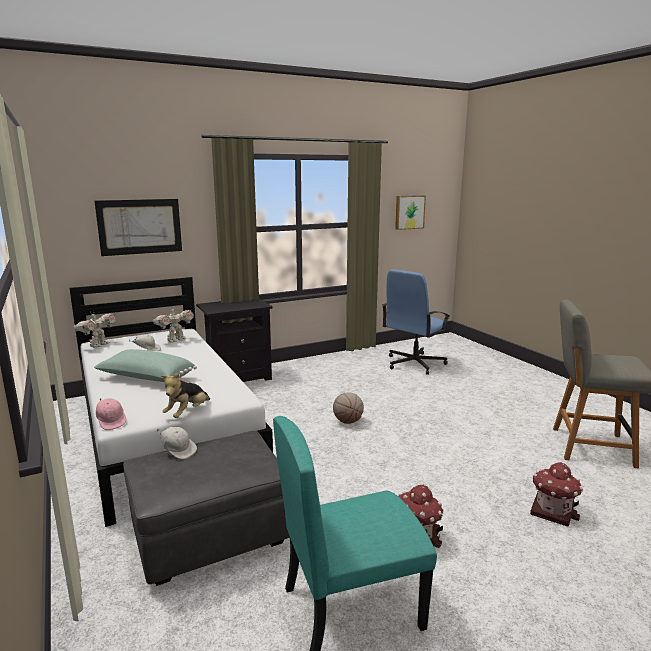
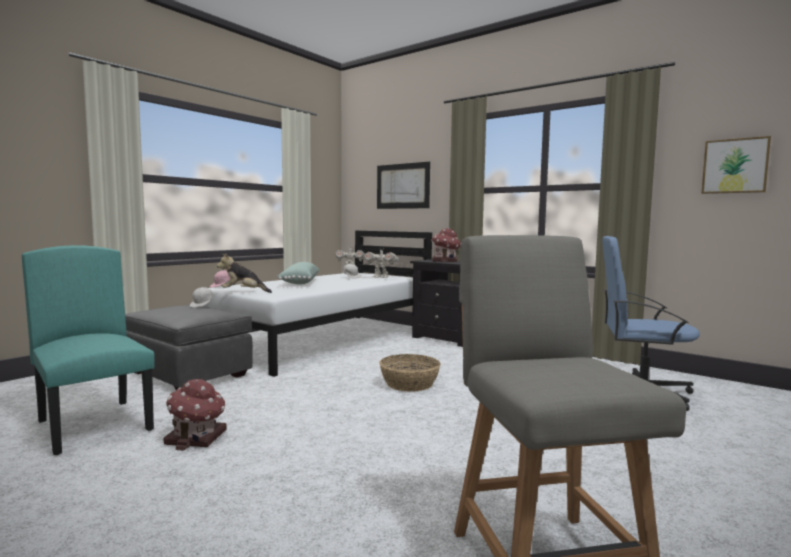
camera: 65 degrees right, 10 degrees down
basketball [333,393,364,424] -> basket [379,354,440,392]
toy house [530,462,583,527] -> toy house moved to [431,228,461,262]

